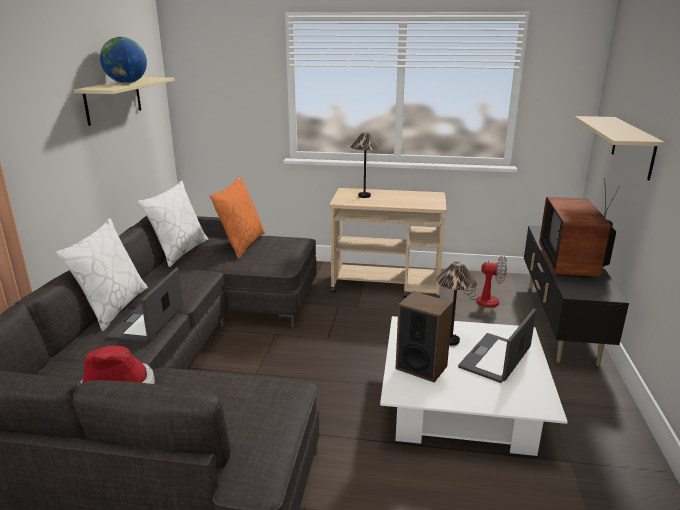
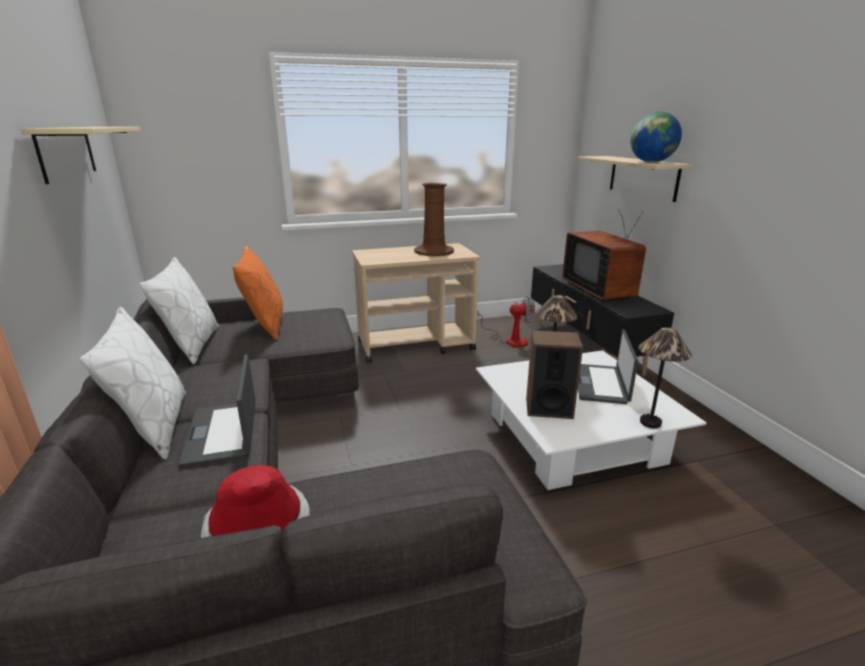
camera: 25 degrees left, 0 degrees up
globe [100,37,147,83] -> globe moved to [630,112,682,163]
table lamp [351,132,380,198] -> table lamp moved to [639,327,692,428]
none -> brown vase [414,183,454,256]

